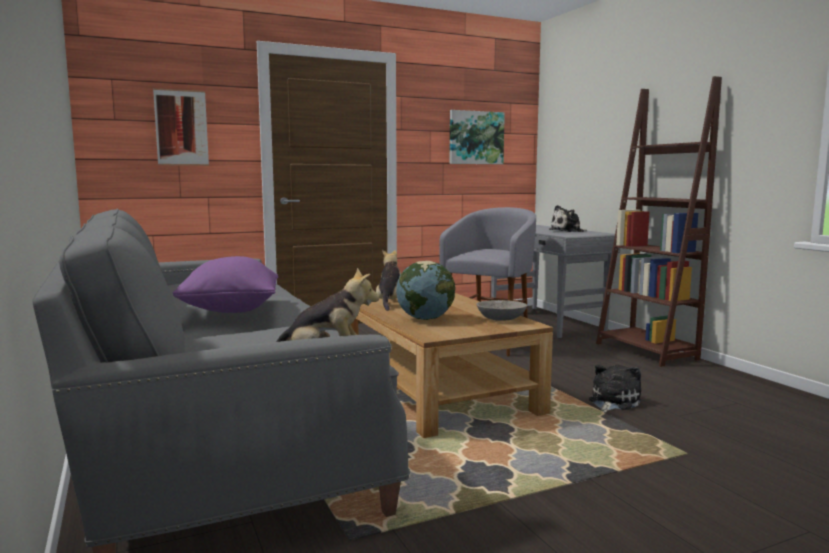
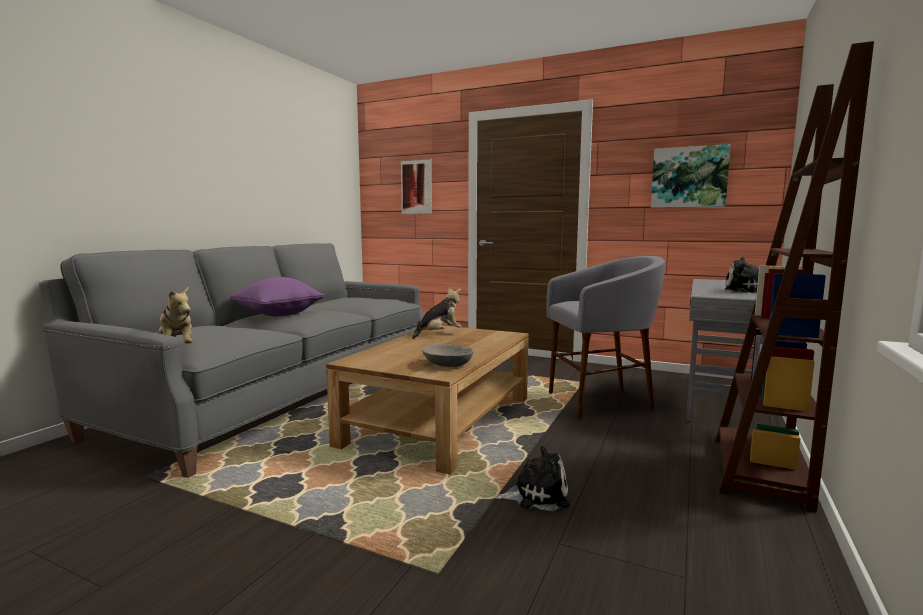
camera: 50 degrees right, 0 degrees up
globe [396,261,455,320] -> none

